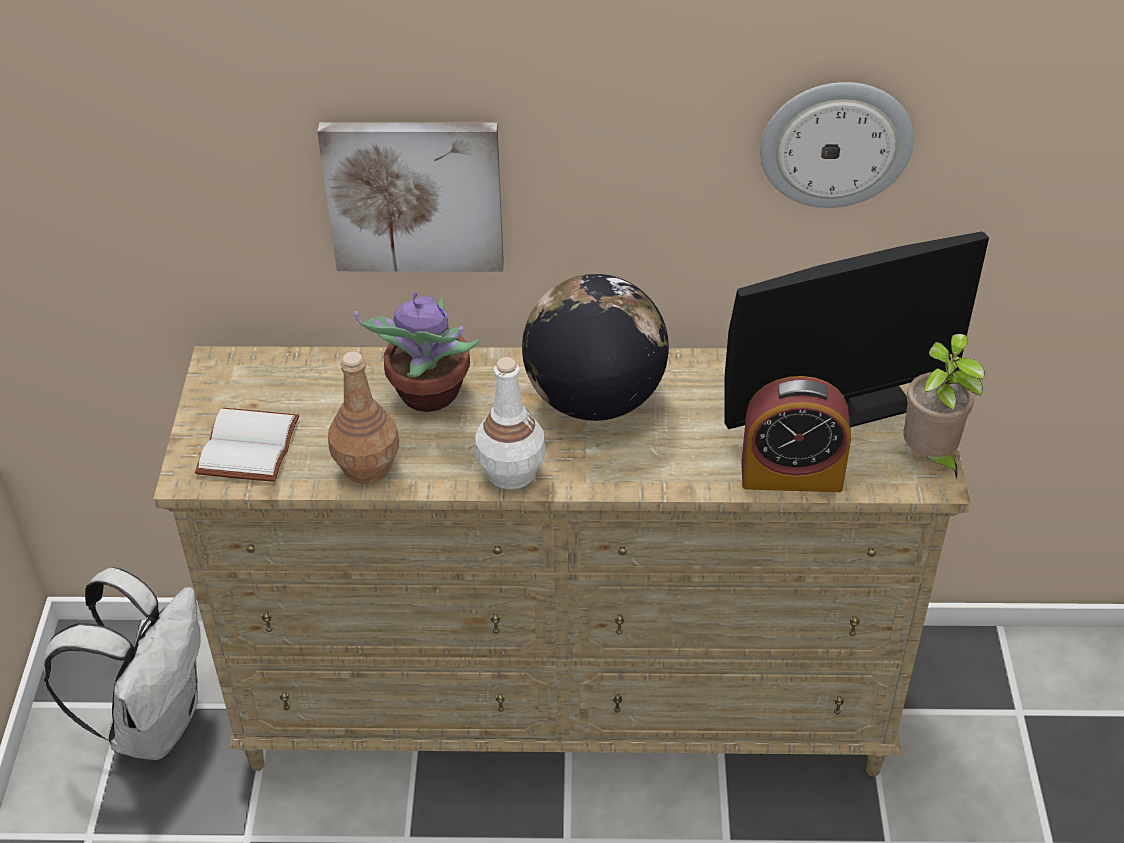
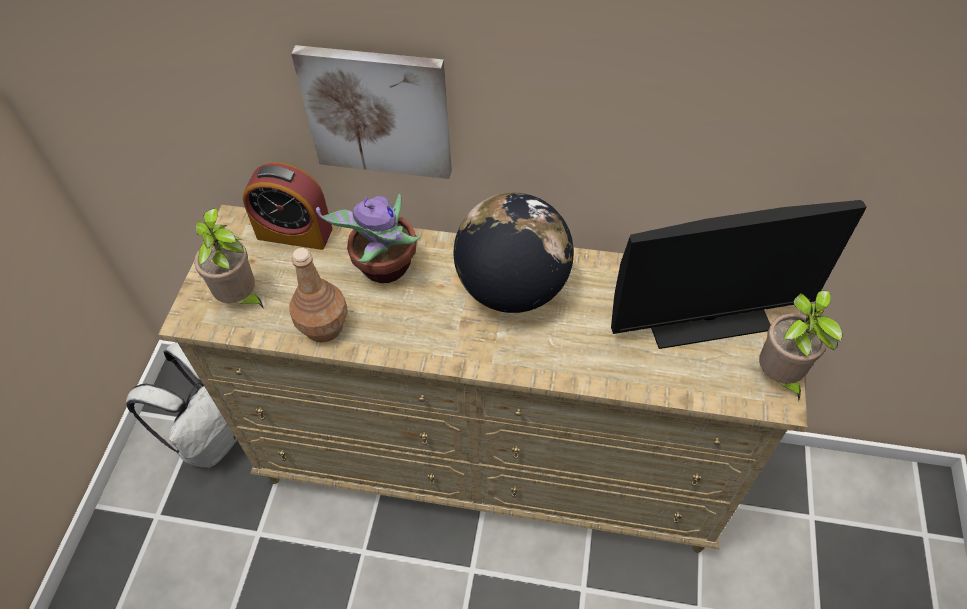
camera: 10 degrees right, 10 degrees up
white book [195,408,299,482] -> potted plant [194,208,264,309]
white bottle [475,357,546,490] -> none
alarm clock [741,376,851,492] -> alarm clock moved to [243,162,333,250]
wall clock [760,82,914,208] -> none

